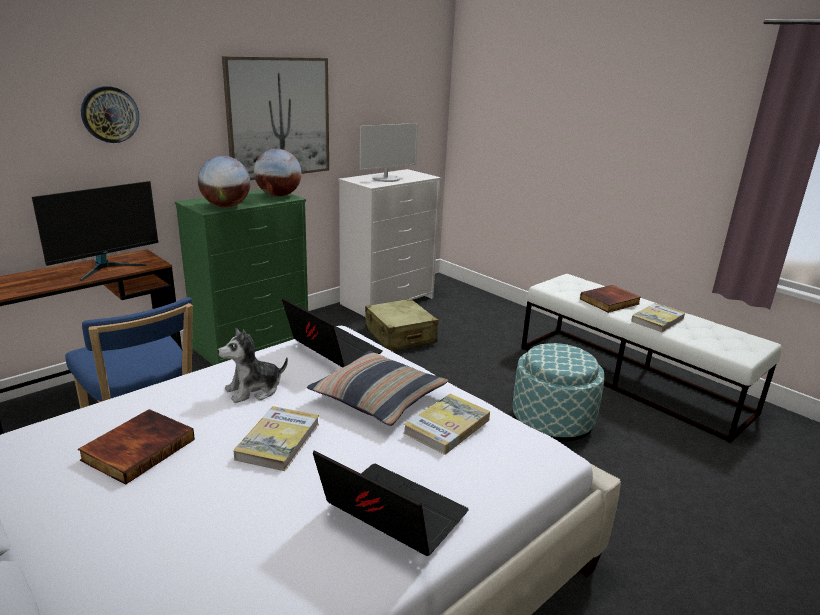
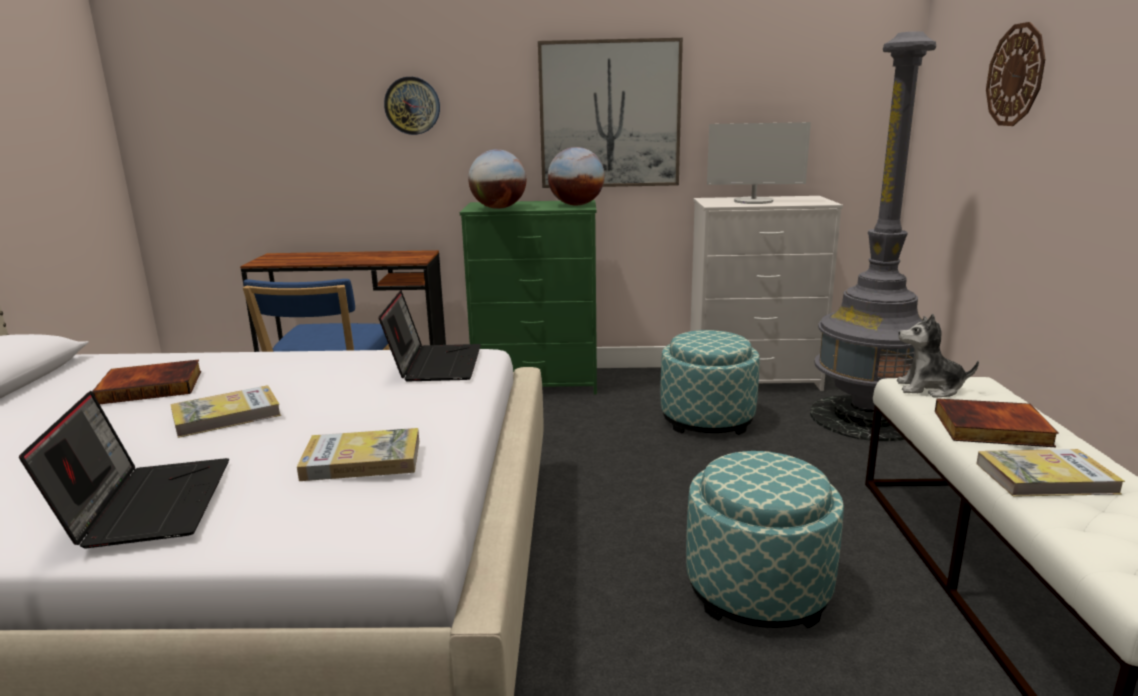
camera: 45 degrees right, 5 degrees down
monitor [32,181,159,281] -> none
plush toy [218,328,288,403] -> plush toy moved to [897,314,979,398]
pillow [307,351,448,426] -> none
beige suitcase [365,299,438,351] -> ottoman [661,330,760,435]
none -> grey floor lamp [810,31,936,441]
none -> wall clock [986,22,1045,126]

